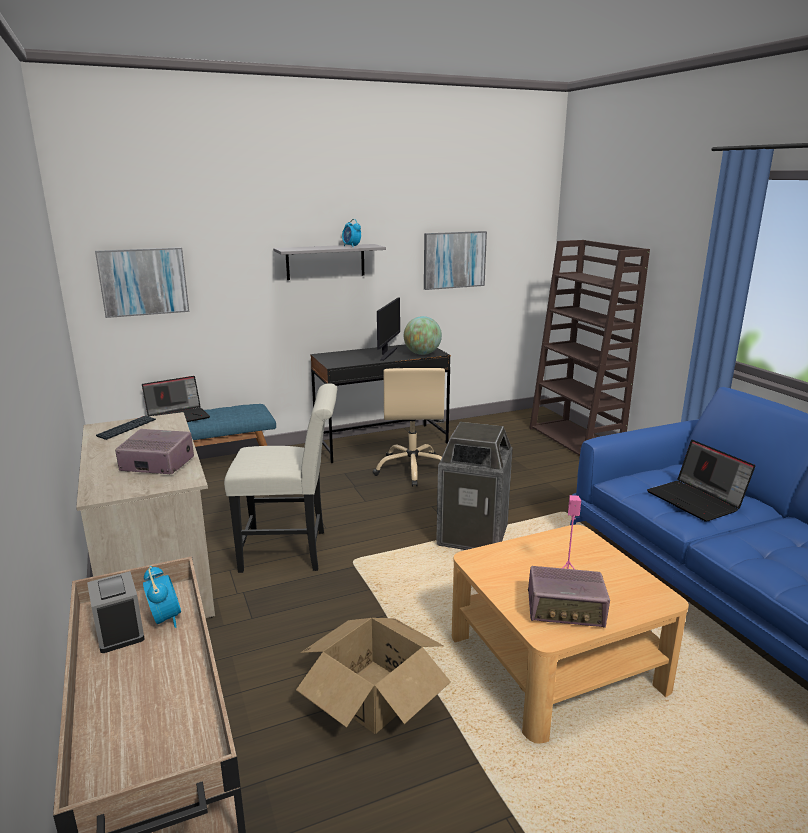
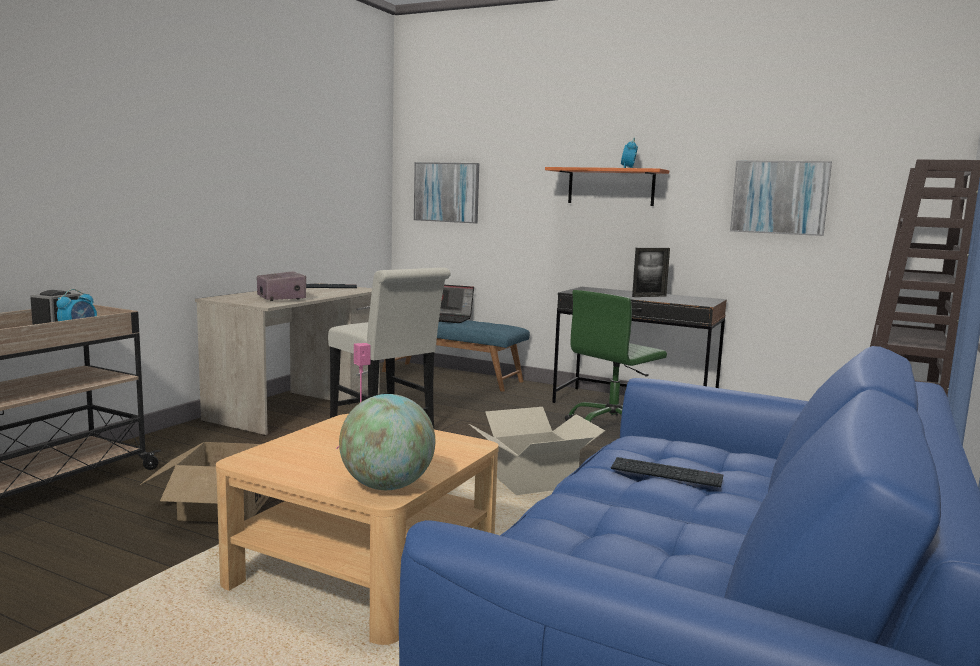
camera: 50 degrees right, 10 degrees down
grey shelf [273,244,386,280] -> orange shelf [545,167,669,206]
beige office chair [373,368,445,487] -> green office chair [565,290,667,422]
monitor [377,297,400,361] -> picture frame [632,248,670,297]
globe [404,316,442,355] -> globe moved to [339,394,435,490]
trash can [436,422,513,550] -> cardboard box [469,407,605,495]
radio [528,566,610,628] -> none
laptop [647,440,755,522] -> keyboard [611,457,724,487]

